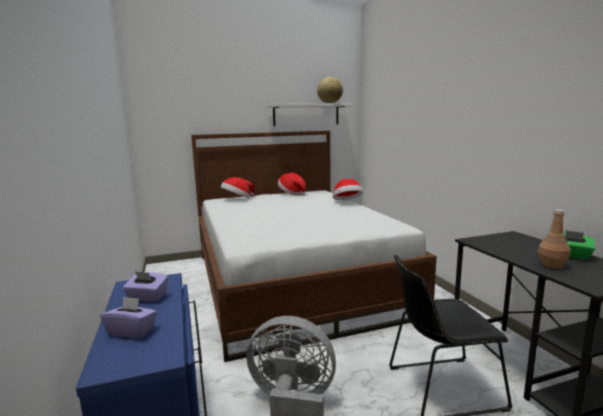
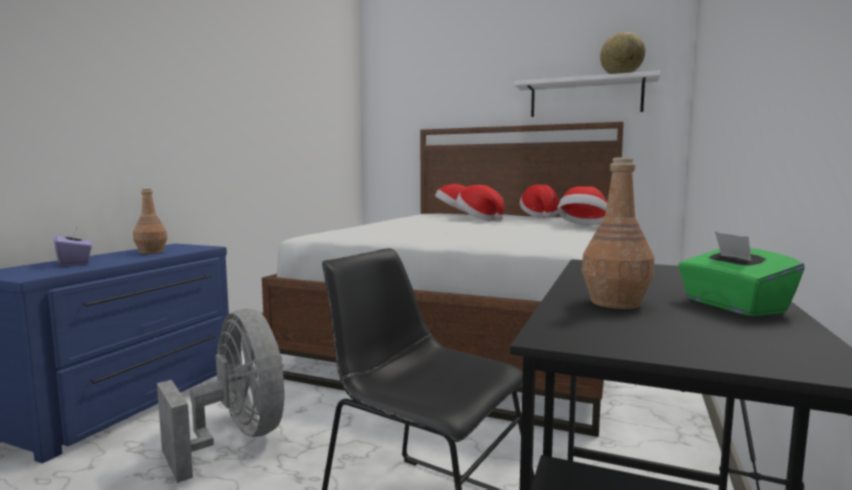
camera: 40 degrees right, 5 degrees down
purple tissue box [123,271,168,302] -> brown bottle [133,188,167,254]
none -> hat [456,185,504,221]

